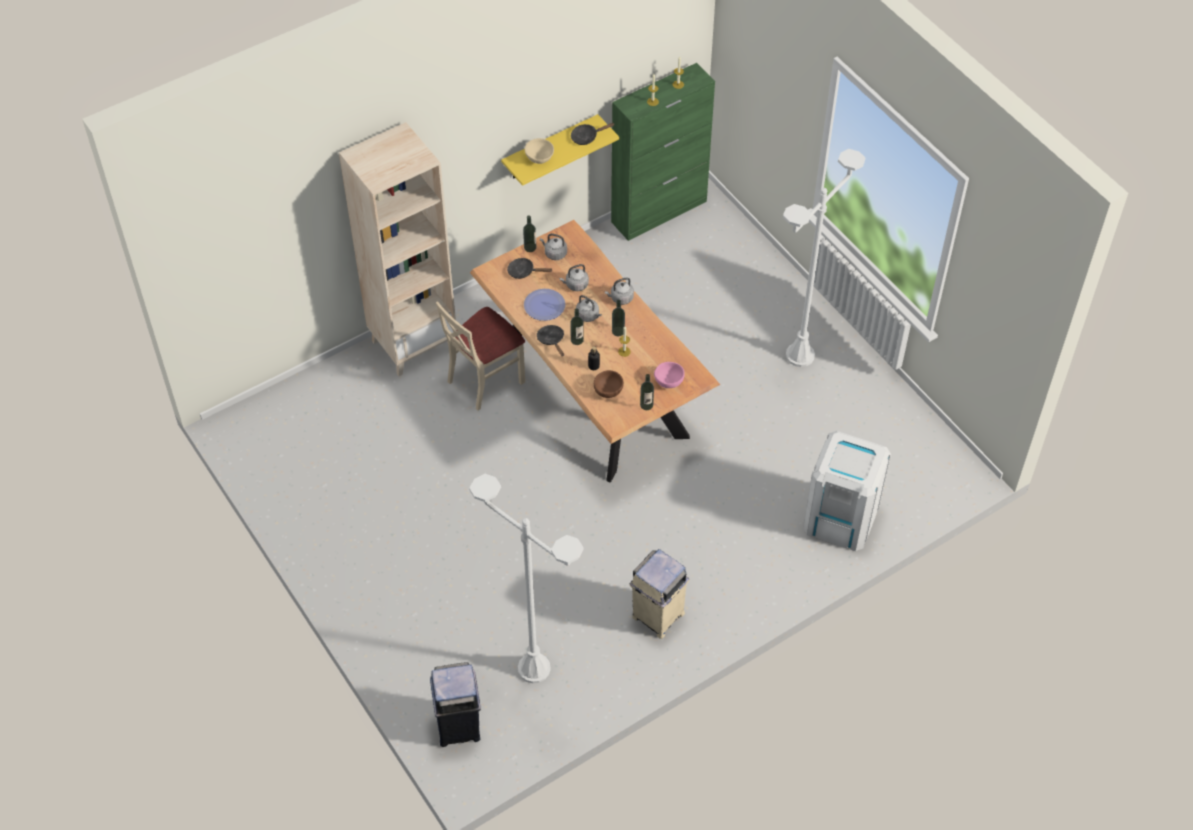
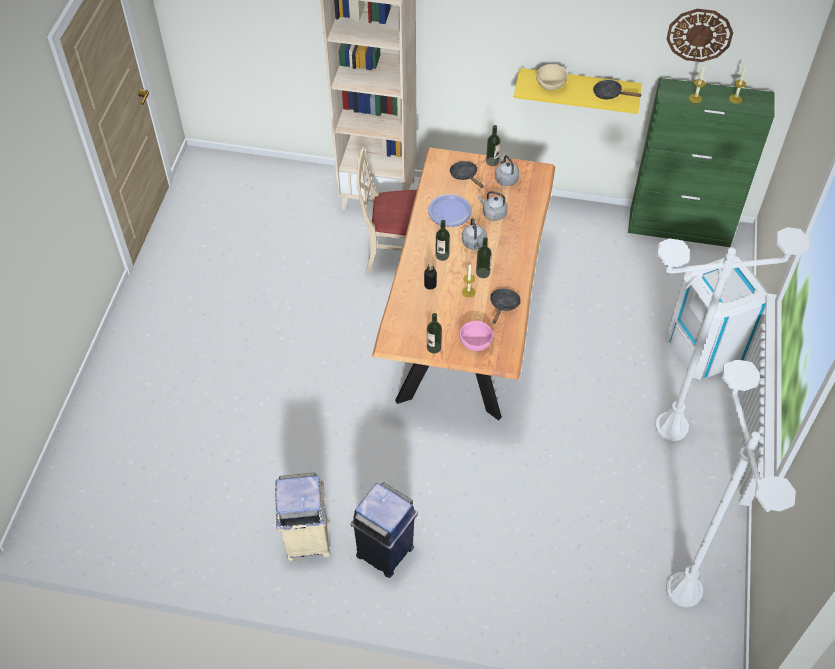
camera: 45 degrees right, 0 degrees up
blue trash can [430,662,481,747] -> blue trash can moved to [351,482,418,578]
white floor lamp [469,474,584,683] -> white floor lamp moved to [666,359,796,607]
black frying pan [537,325,564,356] -> black frying pan moved to [490,288,521,324]
brown bowl [594,370,624,398] -> none
grey kettle [605,277,634,305] -> none
white trash can [803,431,891,551] -> white trash can moved to [665,256,768,380]
none -> wall clock [667,9,733,62]

